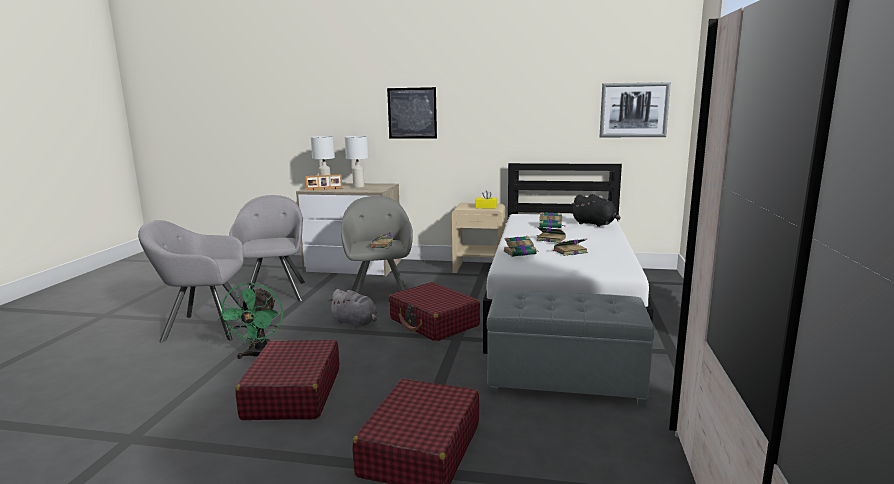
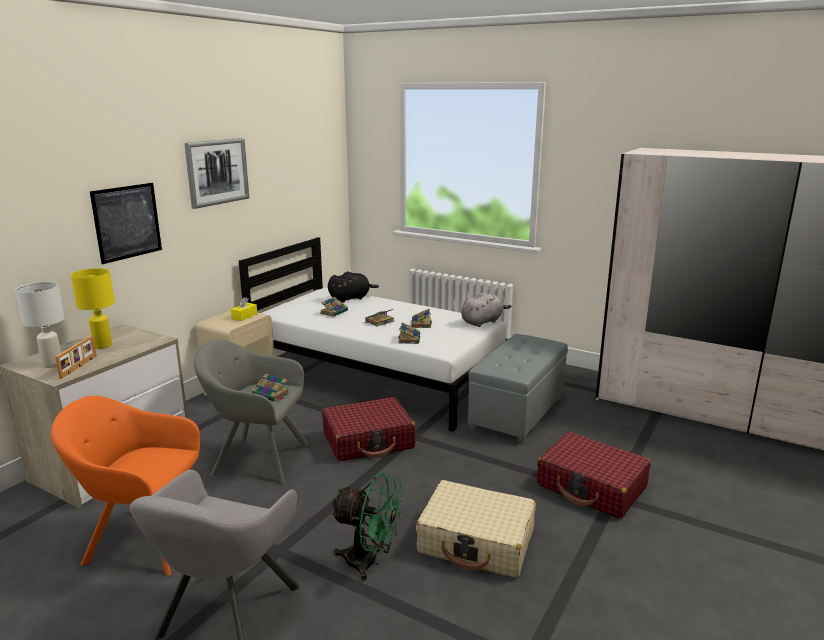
camera: 70 degrees left, 5 degrees up
grey armchair [230,195,305,301] -> orange armchair [51,396,200,576]
red suitcase [236,340,339,420] -> beige suitcase [416,480,536,578]
grey plush toy [328,289,377,328] -> grey plush toy moved to [461,293,511,327]
white table lamp [345,136,369,188] -> yellow table lamp [71,268,115,349]
picture [600,82,671,137] -> picture moved to [184,138,249,209]

